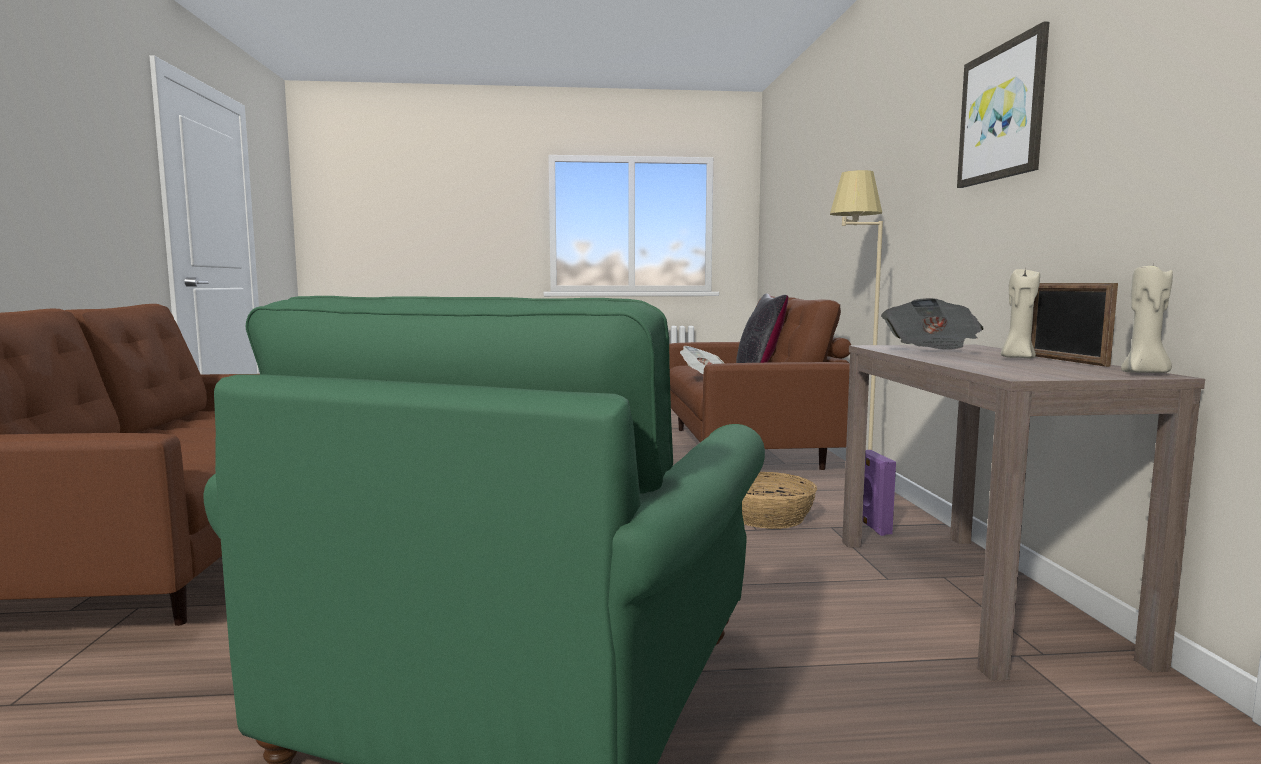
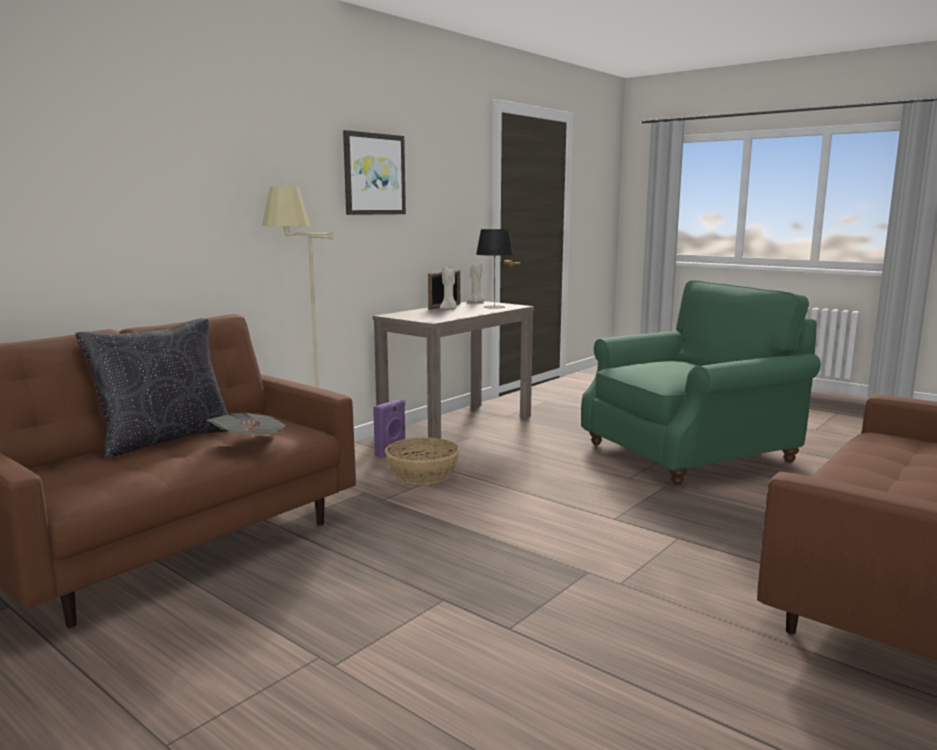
camera: 135 degrees left, 5 degrees up
newspaper [881,298,983,350] -> none
none -> black table lamp [476,229,513,309]

